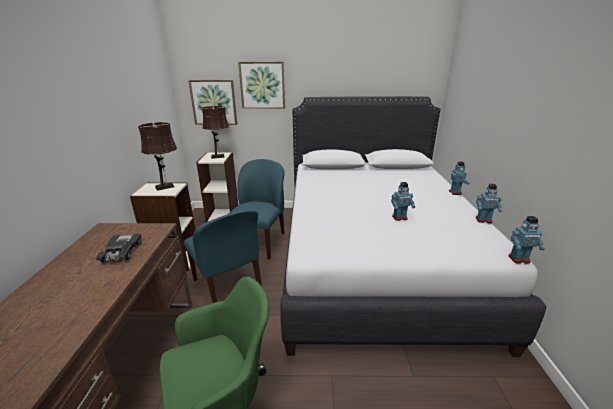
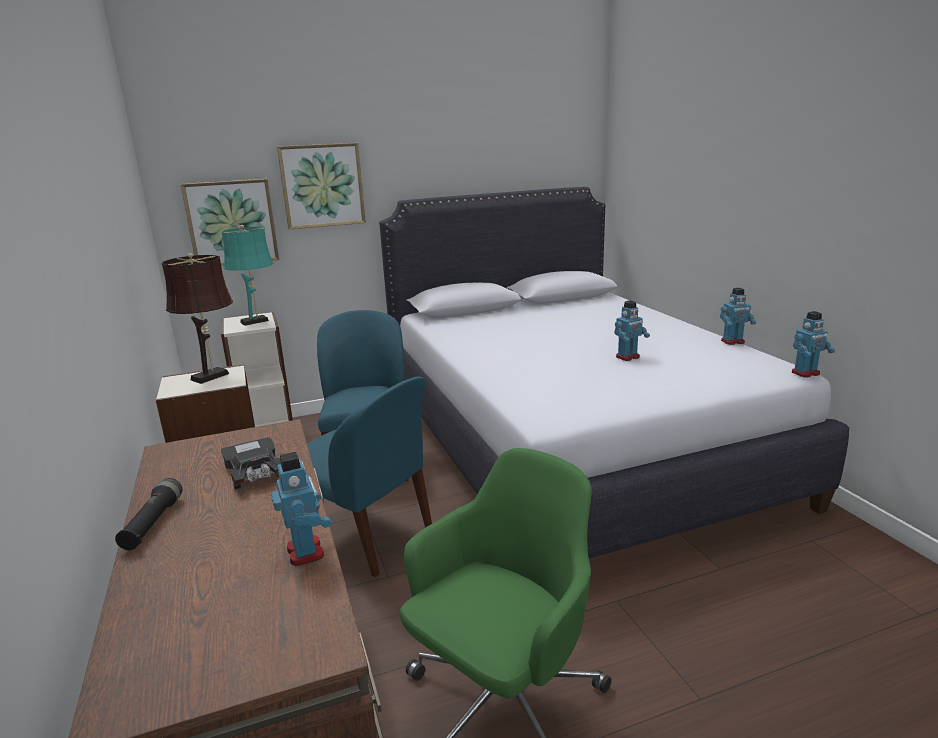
camera: 20 degrees left, 5 degrees down
brown table lamp [202,105,229,159] -> turquoise table lamp [221,225,274,326]
toy robot [449,161,470,195] -> toy robot moved to [271,452,331,566]
none -> black flashlight [115,478,183,550]

